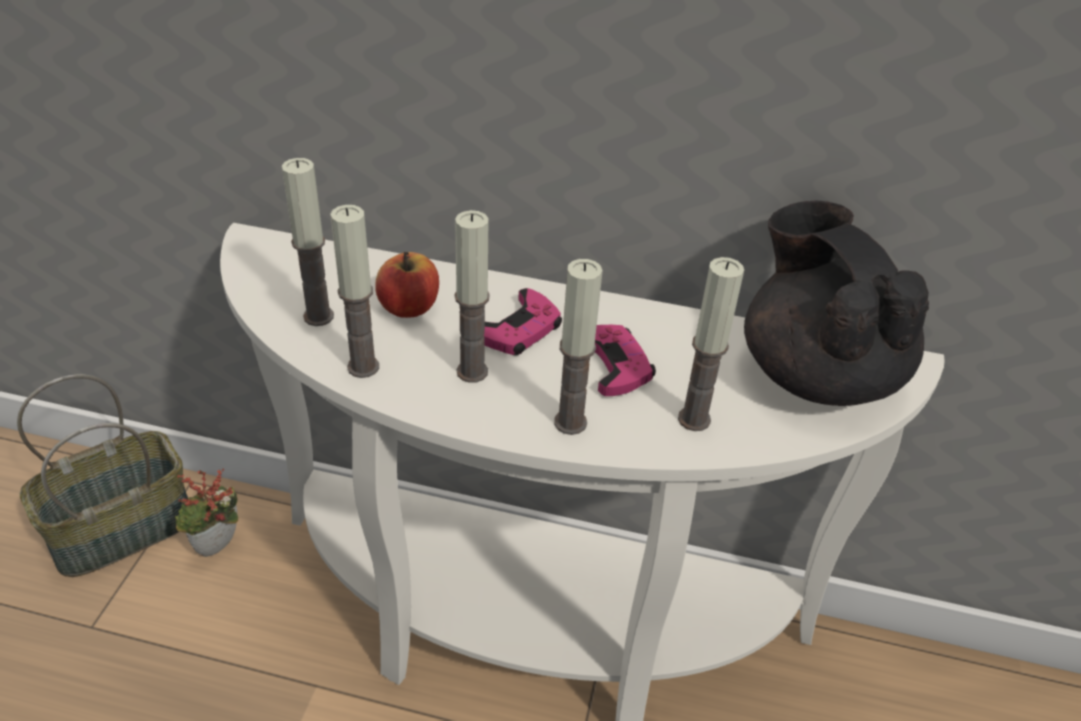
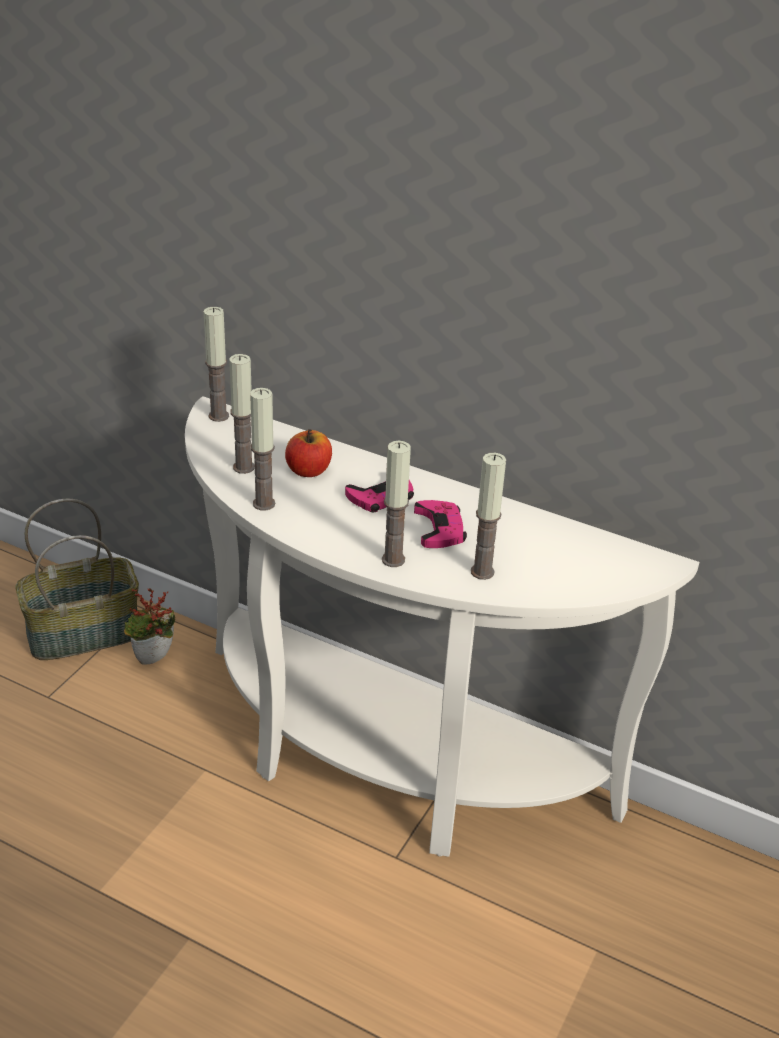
camera: 15 degrees right, 5 degrees down
candle [455,210,490,383] -> candle moved to [204,307,229,422]
black teapot [744,201,929,406] -> none

